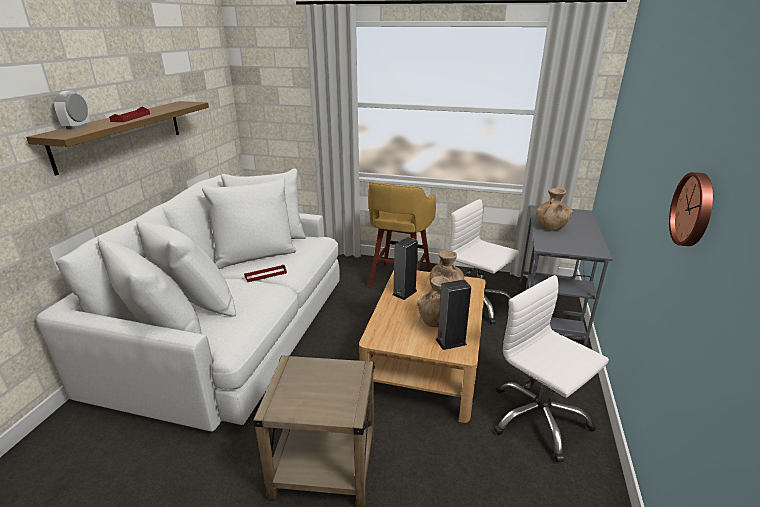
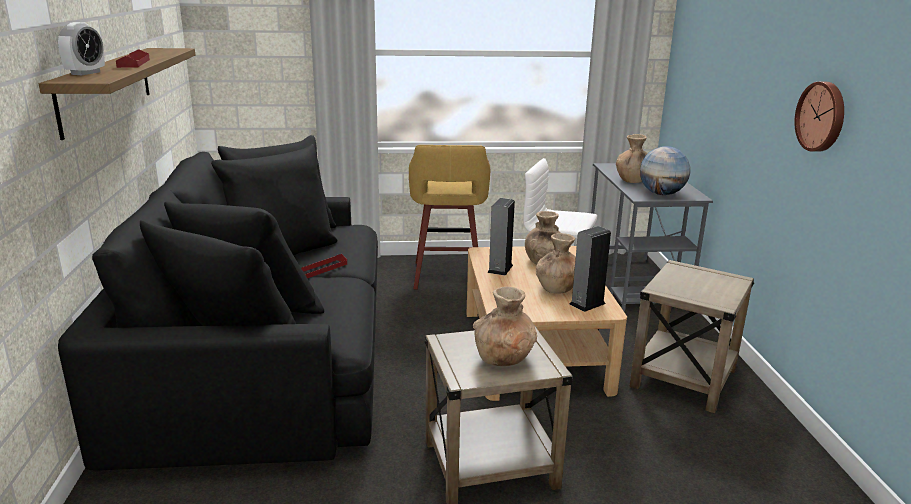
camera: 20 degrees left, 5 degrees down
white sofa [36,168,340,431] -> black sofa [58,135,378,470]
alarm clock [54,91,90,130] -> alarm clock turned 150 degrees counterclockwise [58,22,105,75]
white office chair [494,275,609,462] -> beige side table [630,260,754,413]
none -> brown vase [473,287,537,366]
none -> globe [640,146,690,195]

